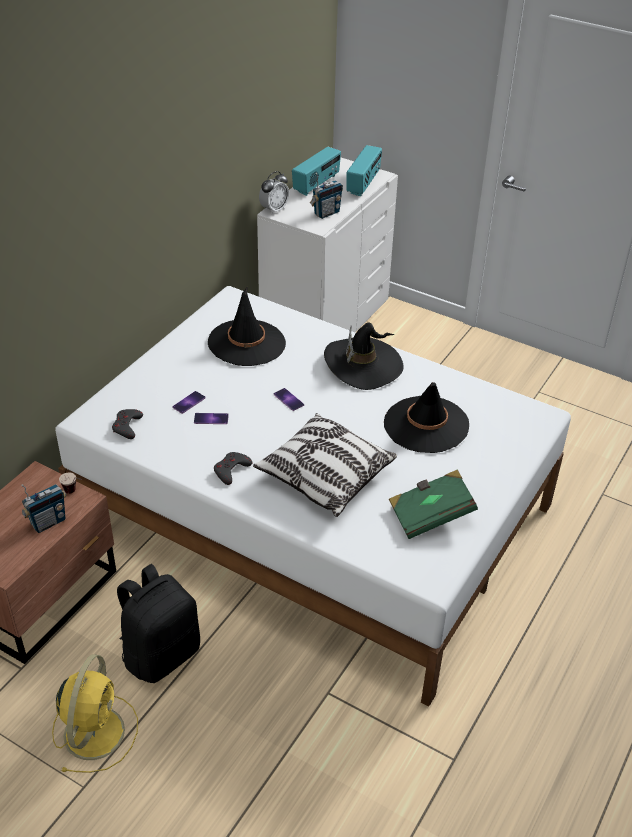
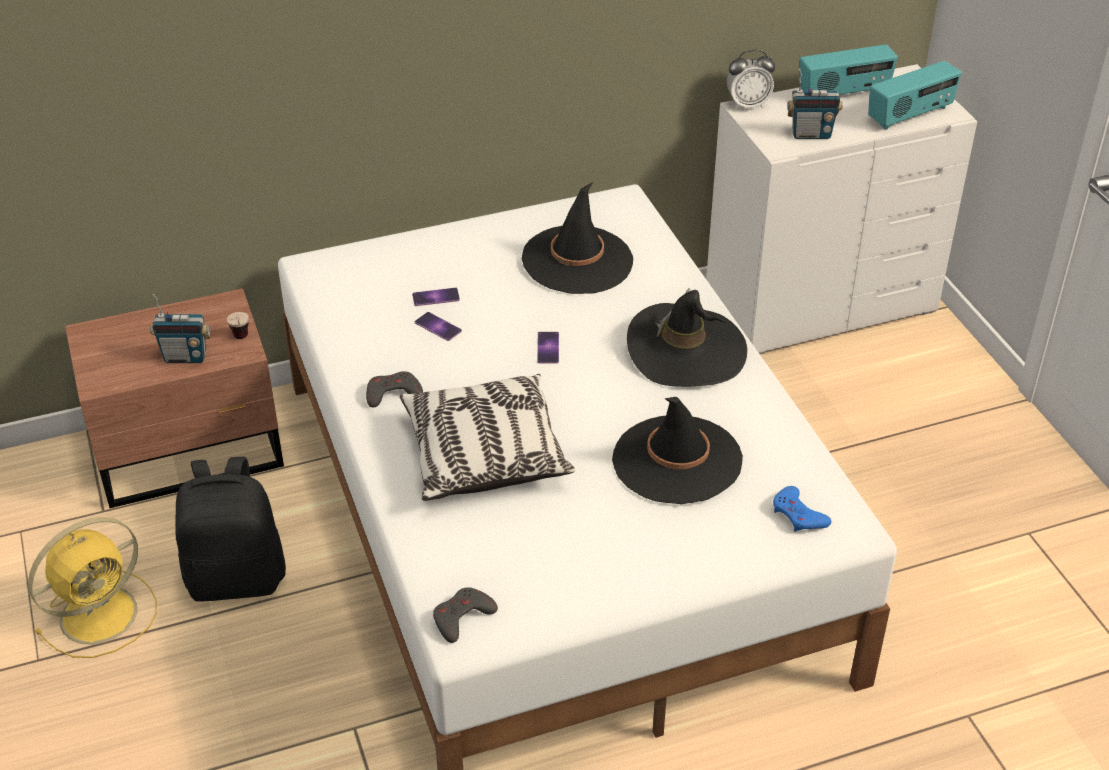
camera: 40 degrees right, 0 degrees up
grey game controller [112,409,143,439] -> grey game controller moved to [433,587,498,643]
green book [389,470,478,539] -> none
none -> blue game controller [773,486,831,532]

